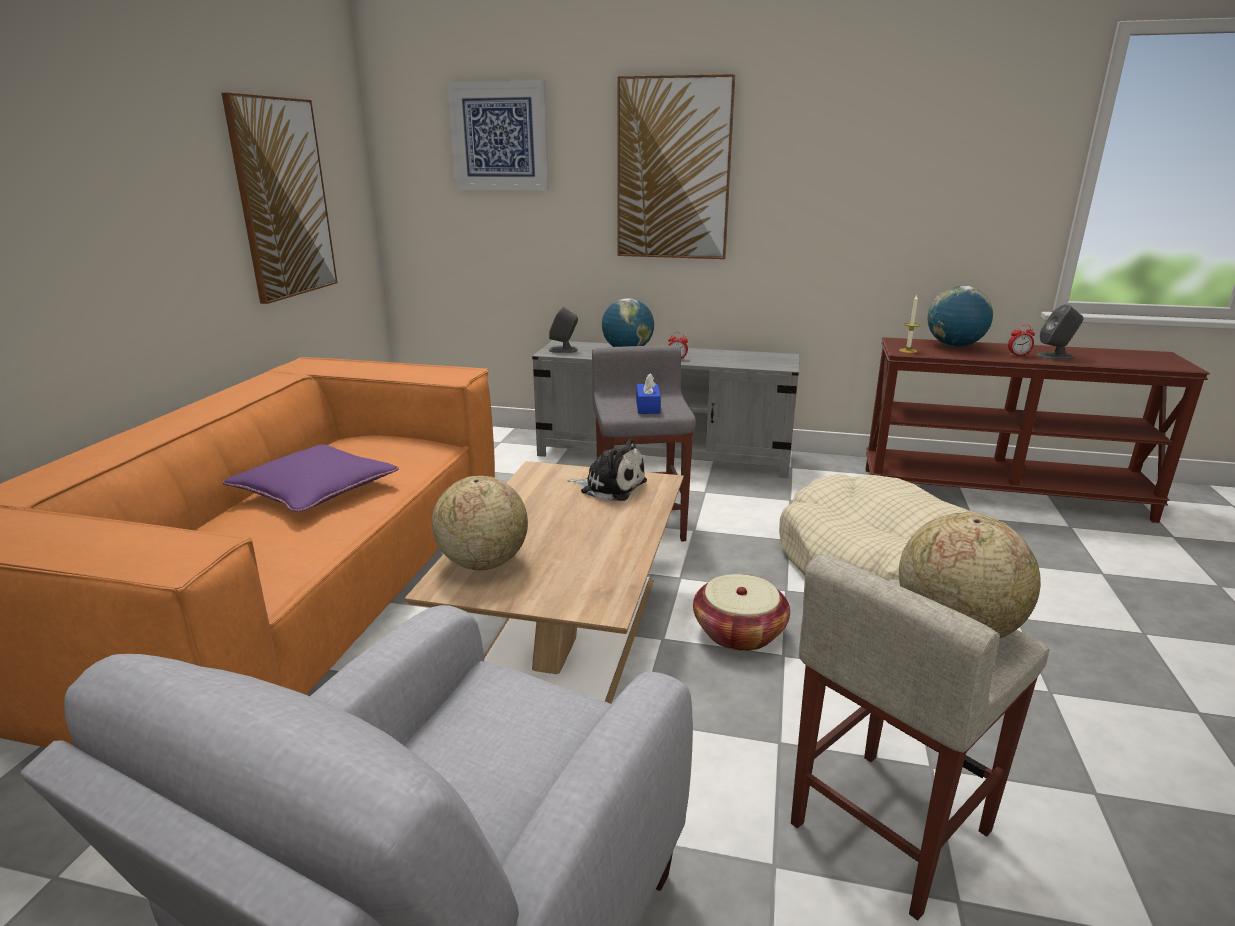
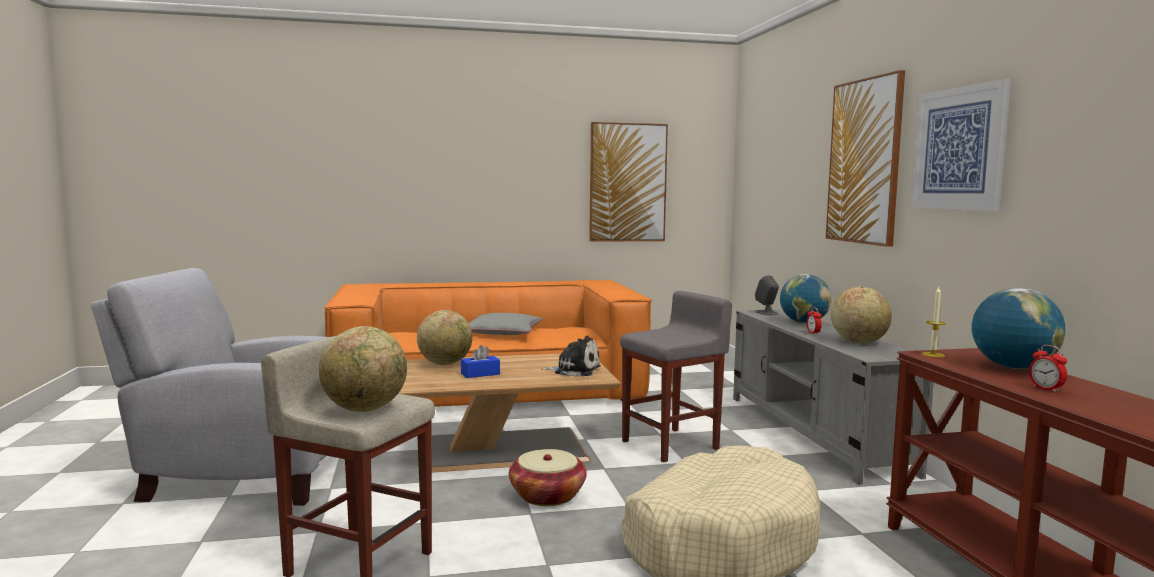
camera: 65 degrees right, 15 degrees down
purple pillow [222,445,399,512] -> grey pillow [469,313,543,335]
picture [447,80,549,191] -> picture moved to [910,79,1011,211]
plush toy [567,439,647,501] -> plush toy turned 75 degrees counterclockwise [541,336,601,377]
blue tissue box [636,373,661,414] -> blue tissue box moved to [461,345,500,378]
grey speaker [1036,304,1084,360] -> none
none -> globe [831,287,892,344]

